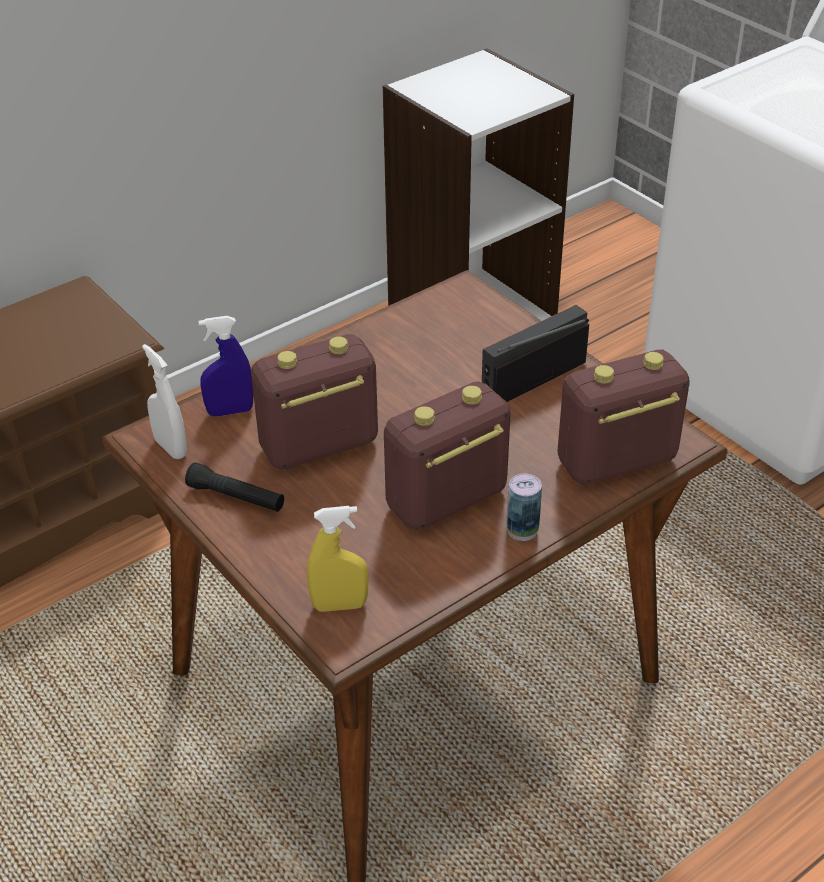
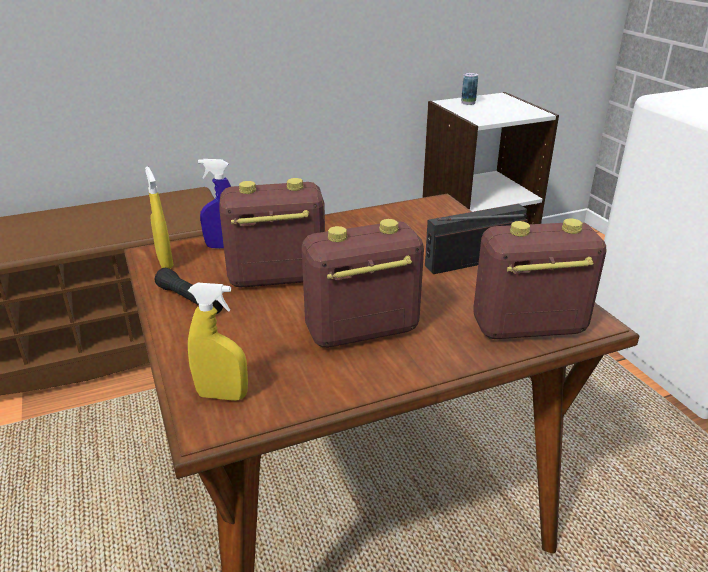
camera: 15 degrees right, 10 degrees down
white spray bottle [142,344,187,459] -> yellow spray bottle [145,166,174,269]
can [506,474,542,541] -> can moved to [461,73,478,105]

